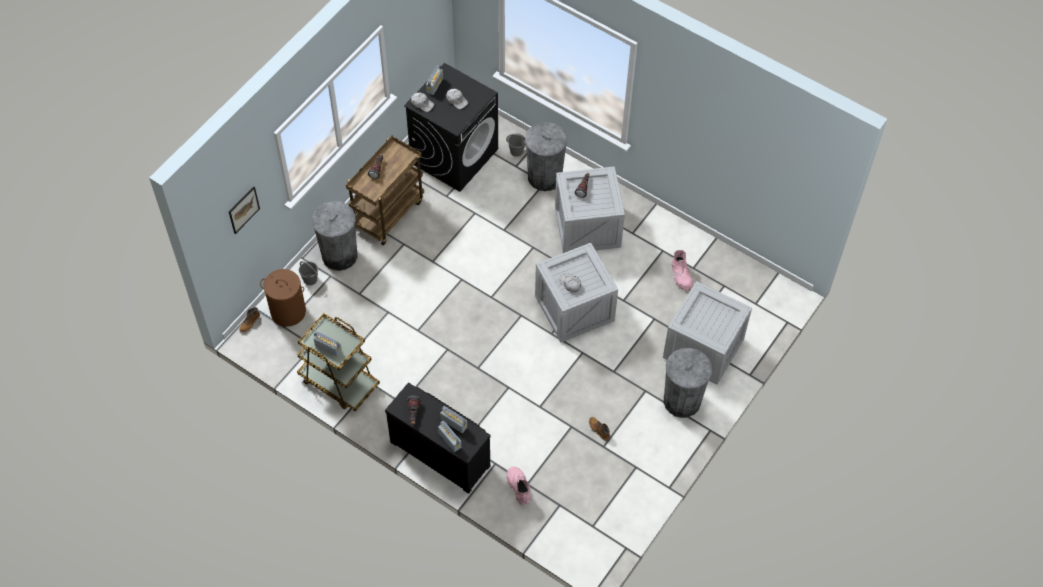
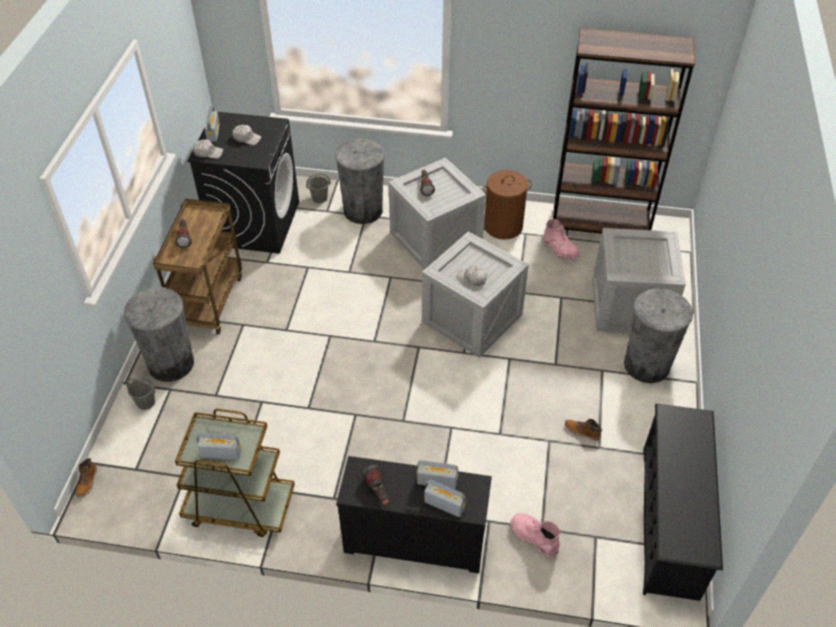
camera: 25 degrees left, 10 degrees down
picture [229,186,260,234] -> none
brown laundry basket [260,269,306,327] -> brown laundry basket moved to [483,170,532,240]
none -> brown bookcase [553,28,695,234]
none -> black shoe rack [643,403,723,601]

